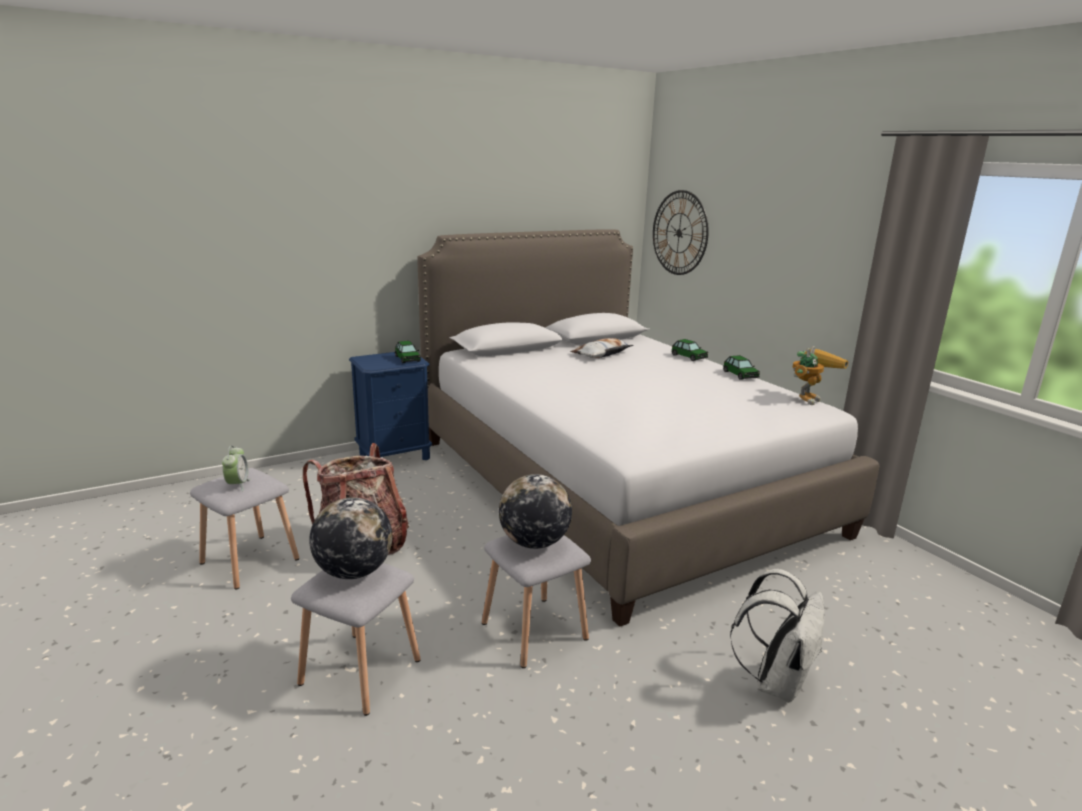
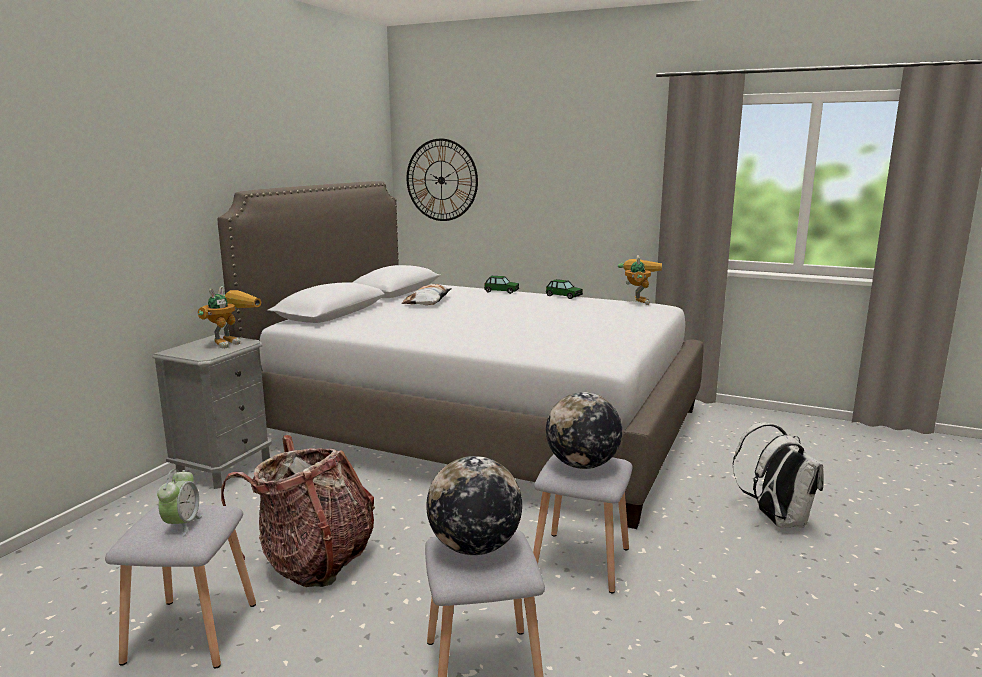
camera: 35 degrees left, 5 degrees down
alarm clock [222,446,250,492] -> alarm clock turned 45 degrees clockwise [157,469,203,536]
blue nightstand [349,352,432,460] -> grey nightstand [152,335,272,489]
toy car [395,341,421,363] -> toy robot [198,286,261,349]

